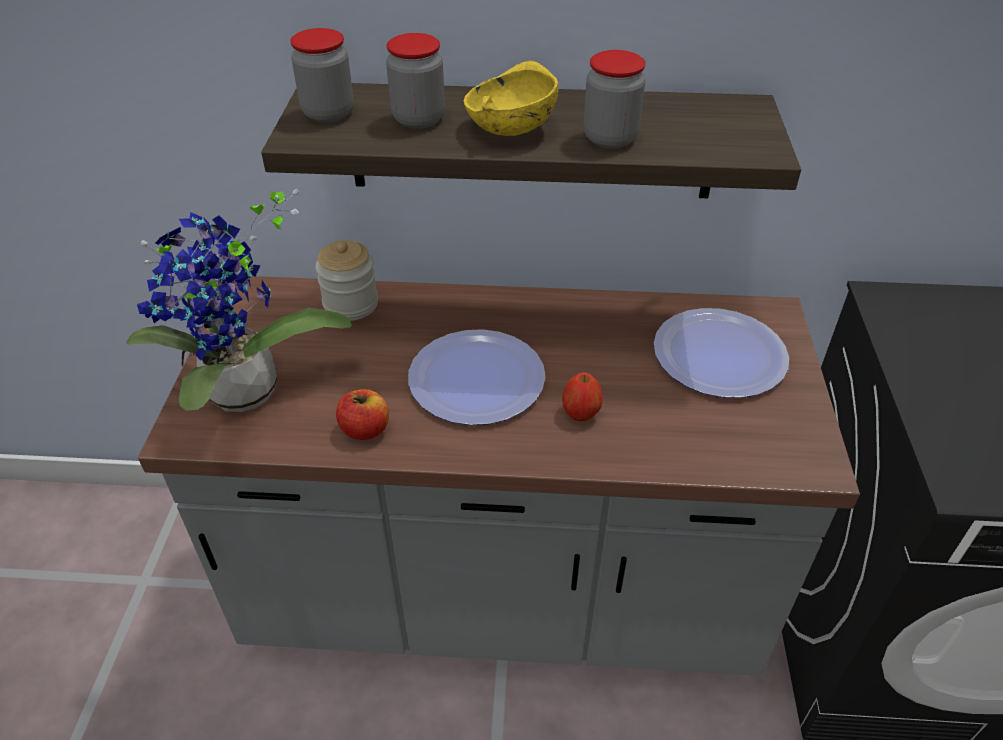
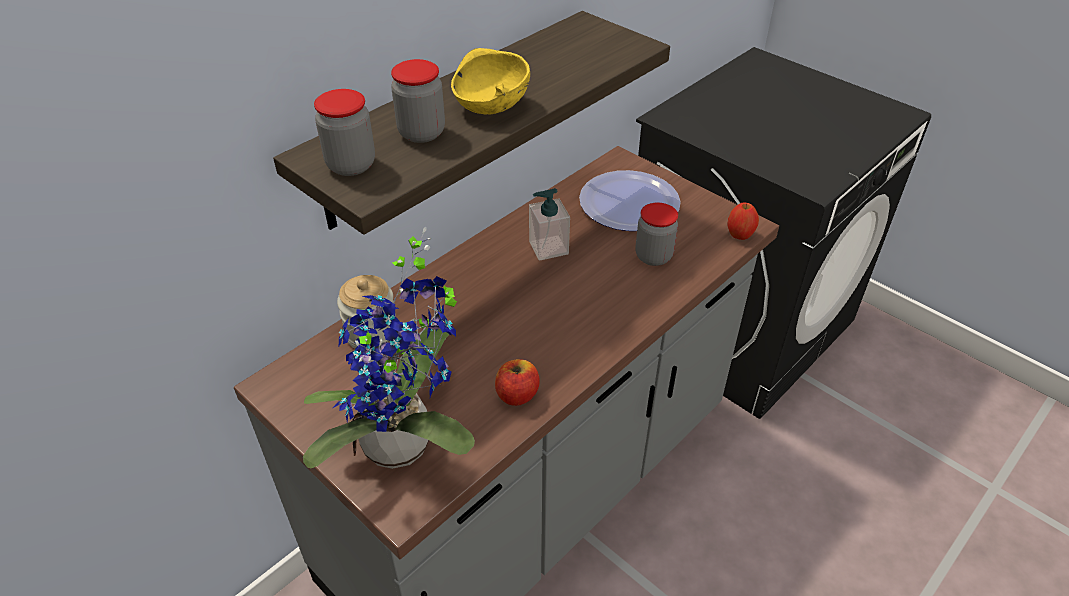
camera: 50 degrees left, 0 degrees up
plate [408,329,545,425] -> none
apple [562,372,603,421] -> apple moved to [728,202,759,240]
jar [583,50,646,149] -> jar moved to [636,202,678,266]
none -> soap dispenser [529,188,570,261]

